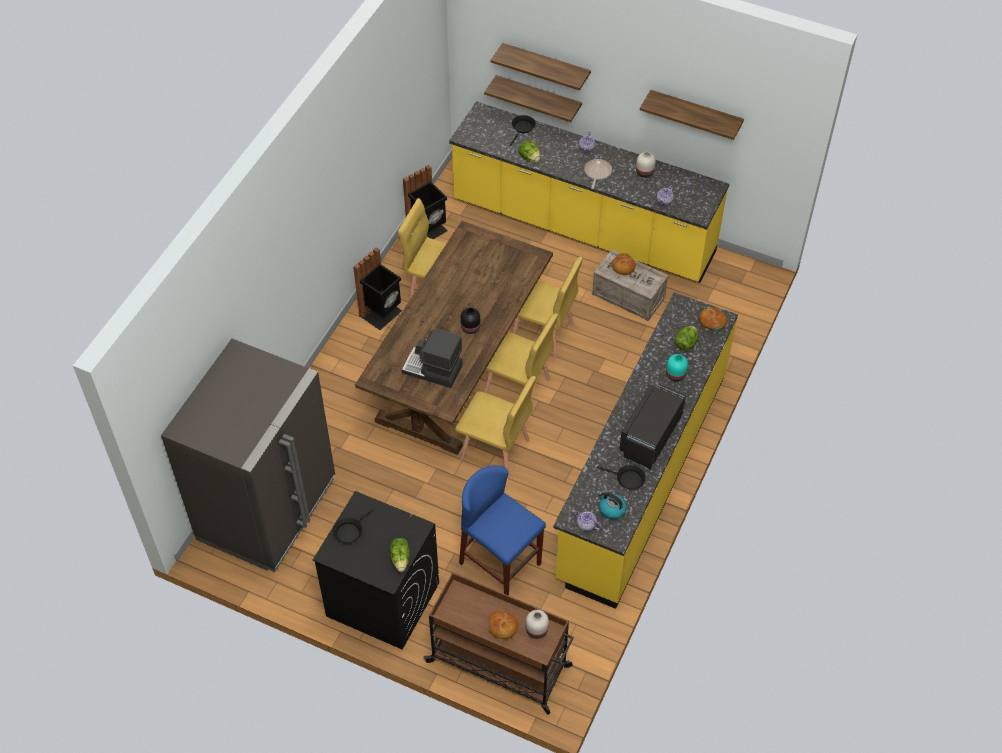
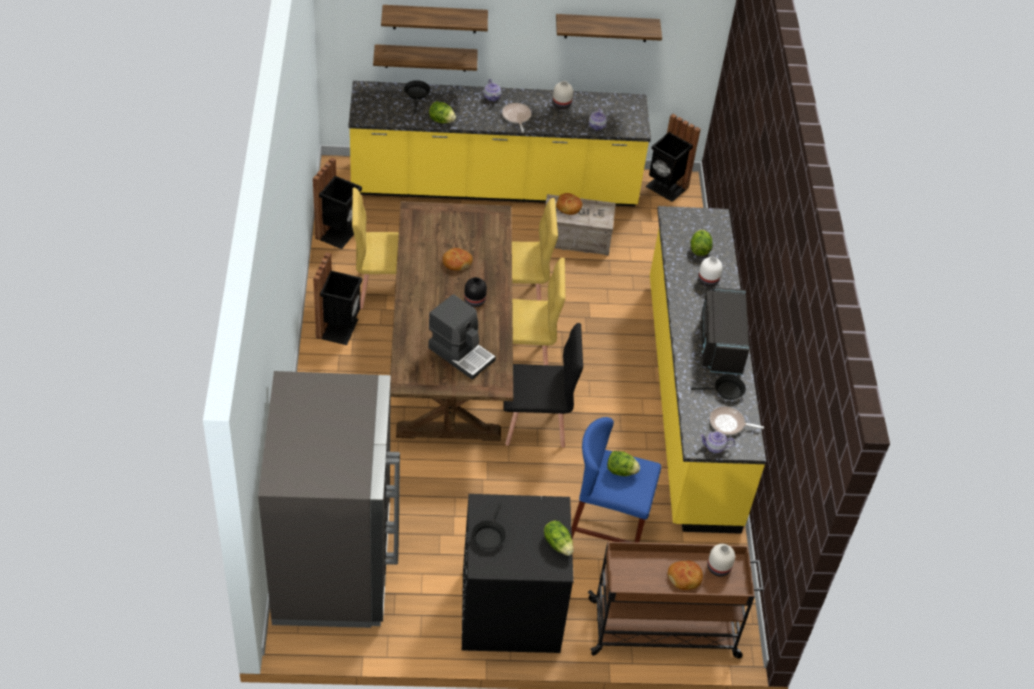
camera: 30 degrees left, 5 degrees down
coffee machine [401,328,462,388] -> coffee machine turned 135 degrees counterclockwise [428,294,496,380]
yellow chair [455,376,536,479] -> black chair [503,323,583,448]
kettle [598,491,627,519] -> frying pan [710,407,764,435]
turquoise vase [666,354,688,381] -> white vase [698,257,722,287]
bread [699,307,727,330] -> bread moved to [442,248,473,271]
none -> lettuce [607,451,640,476]
none -> black trash can [645,114,701,202]

